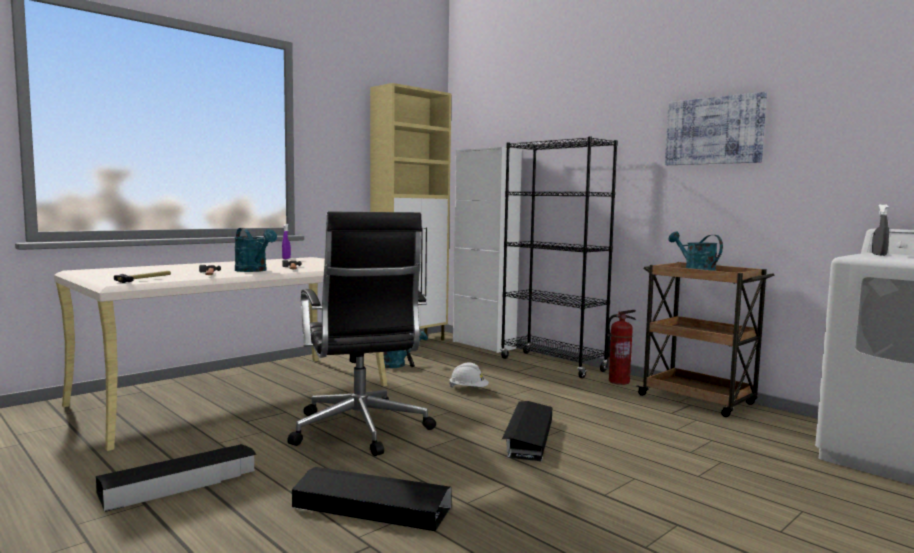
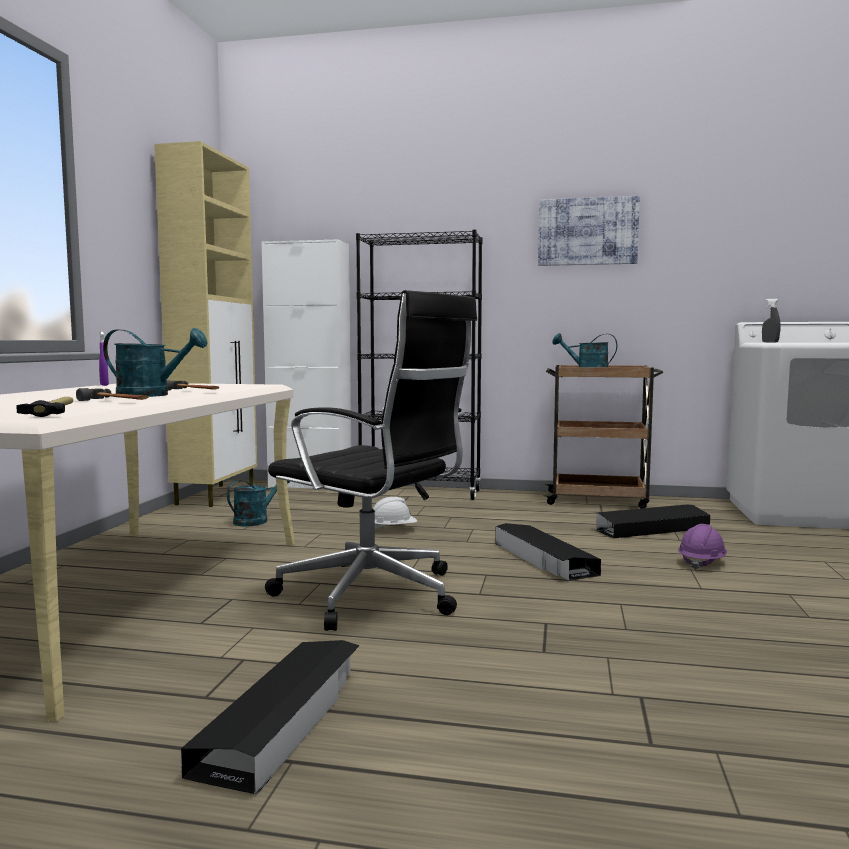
camera: 35 degrees left, 0 degrees up
black storage box [292,467,451,531] -> black storage box moved to [596,505,710,539]
fire extinguisher [607,310,636,385] -> none
none -> purple hard hat [678,524,727,570]

